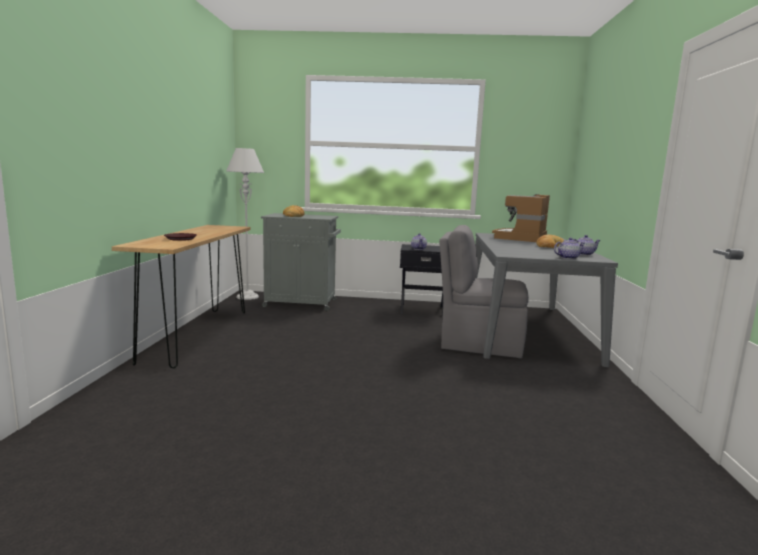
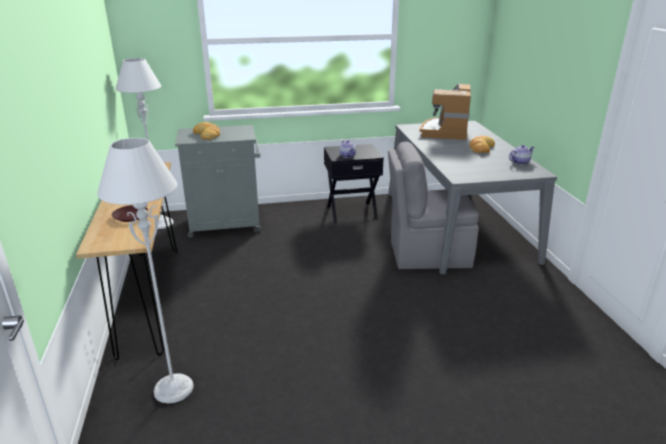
camera: 15 degrees left, 15 degrees up
teapot [554,238,584,259] -> none
none -> grey floor lamp [97,138,194,404]

